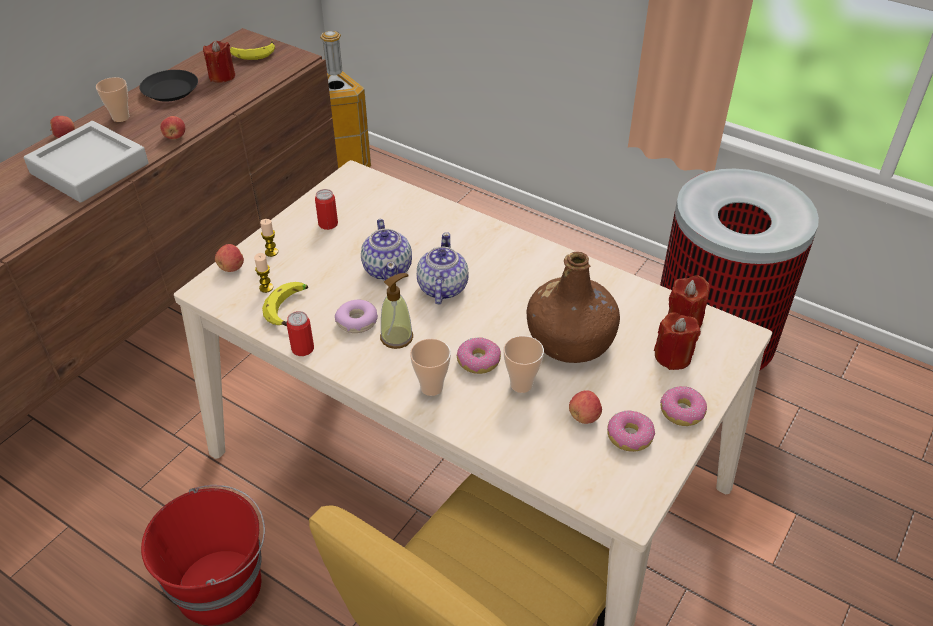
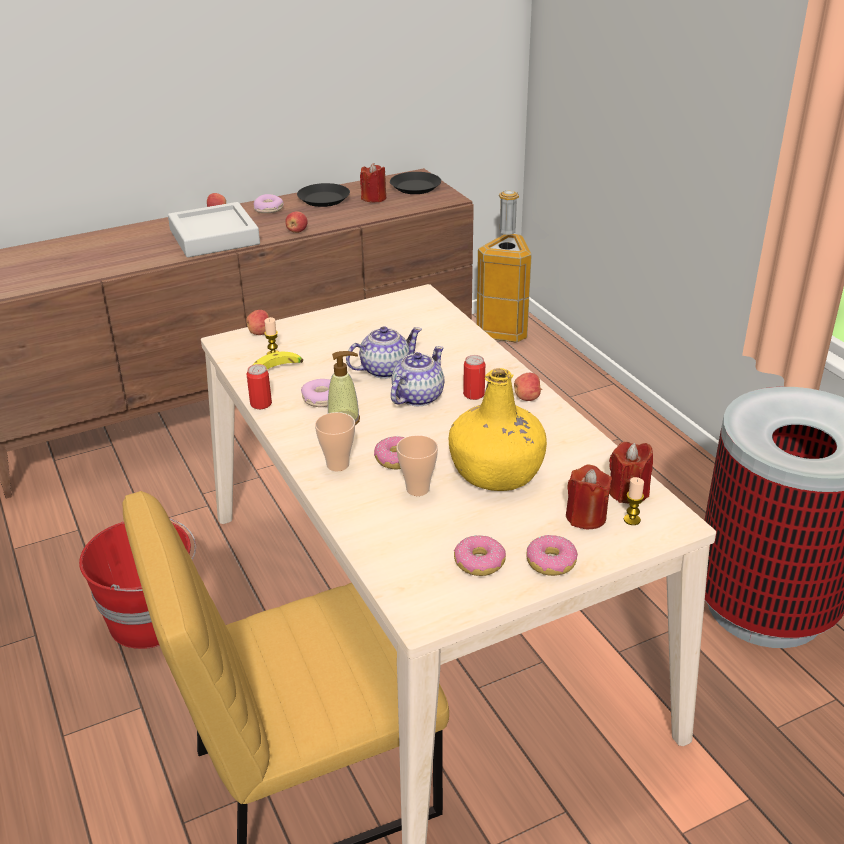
camera: 30 degrees right, 10 degrees down
cup [96,77,129,122] -> donut [254,194,284,213]
banana [230,40,275,60] -> black plate [390,172,441,194]
candle [260,219,278,257] -> candle moved to [624,477,644,525]
can [315,189,338,230] -> can moved to [463,355,485,400]
teapot [361,219,412,281] -> teapot turned 135 degrees counterclockwise [346,326,422,379]
brown bottle [527,252,620,363] -> yellow bottle [449,368,547,491]
apple [569,390,602,424] -> apple moved to [514,373,542,401]

